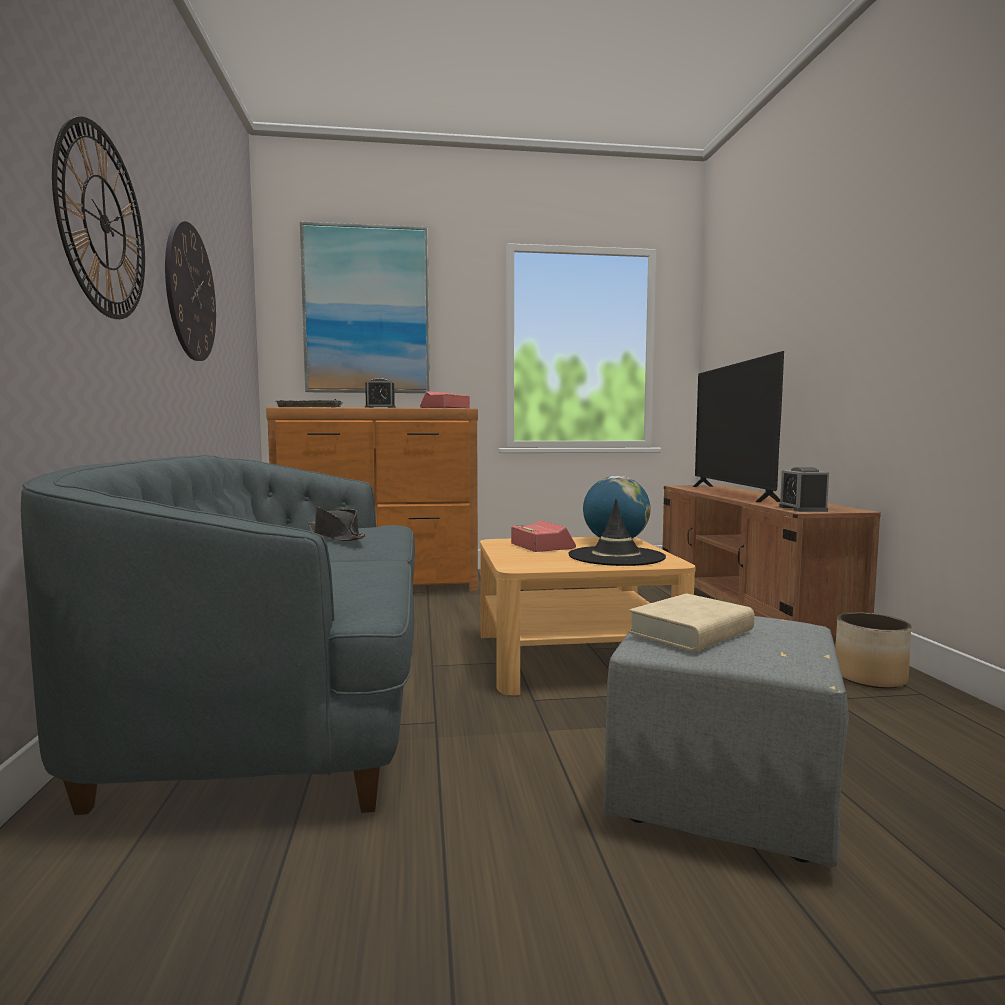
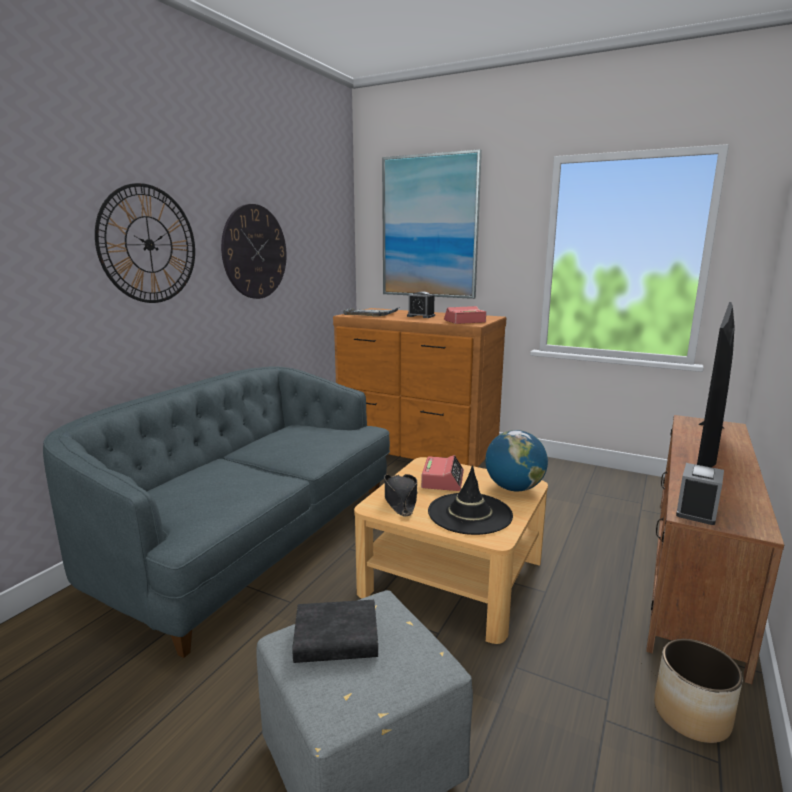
camera: 35 degrees right, 10 degrees up
black hat [308,507,366,541] -> black hat moved to [384,474,418,516]
beige book [629,593,754,652] -> black book [292,600,378,663]

